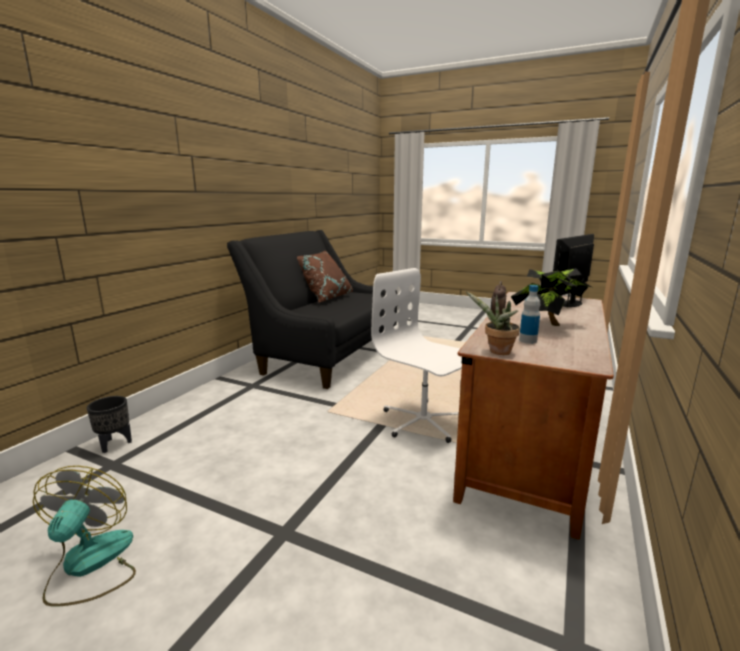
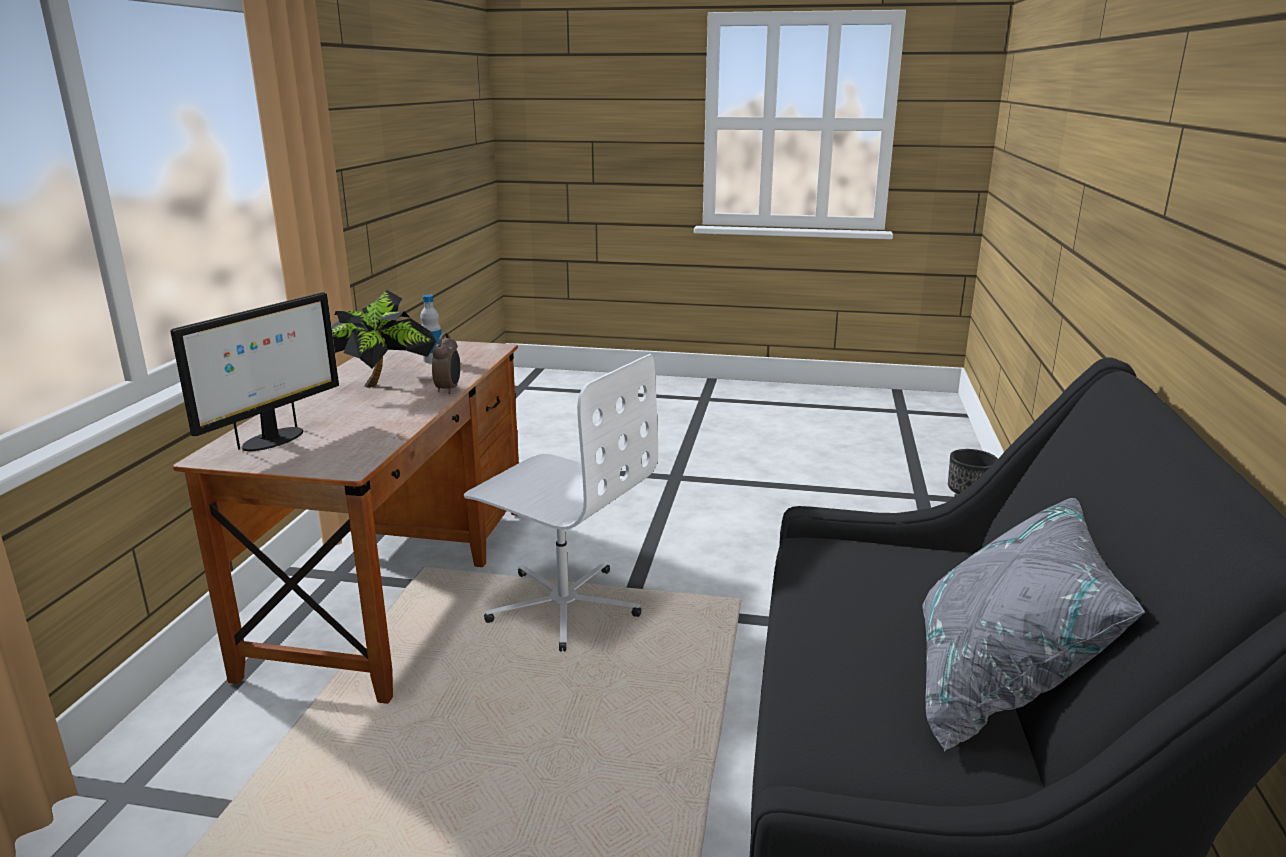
camera: 165 degrees right, 5 degrees up
fan [33,466,136,607] -> none
brown pillow [297,251,353,303] -> grey pillow [922,498,1146,752]
potted plant [466,291,520,355] -> none

